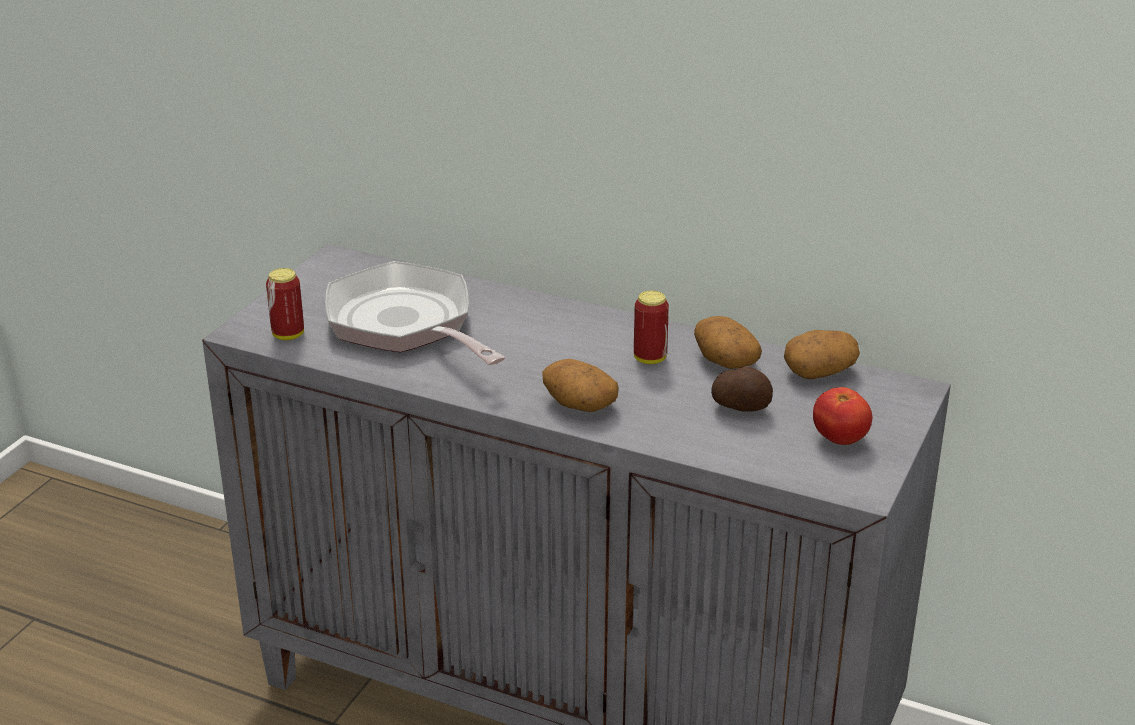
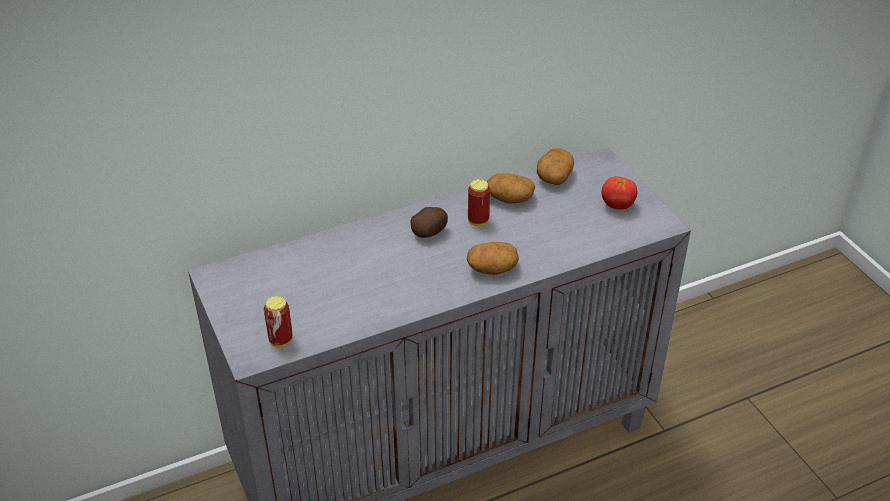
camera: 50 degrees left, 10 degrees up
frying pan [325,261,505,365] -> none
potato [711,367,773,412] -> potato moved to [410,207,448,238]

